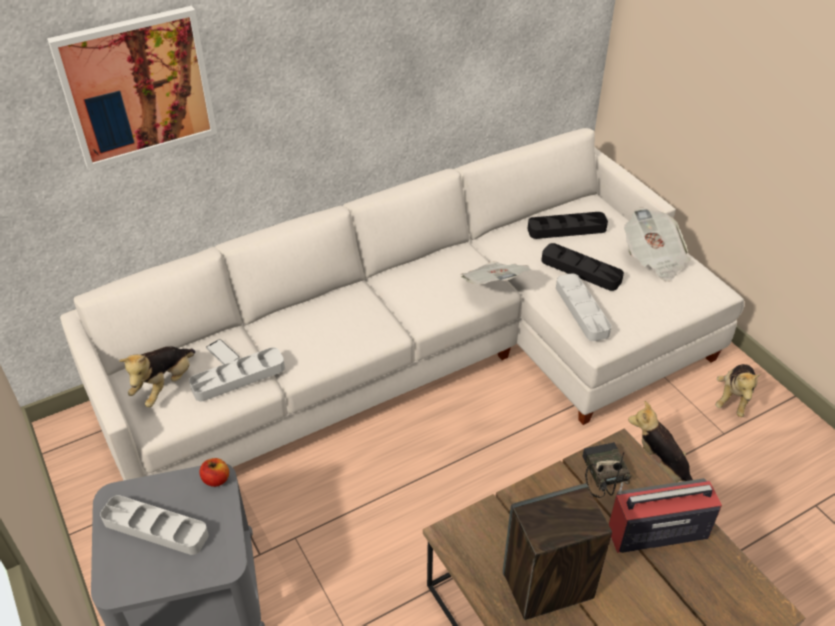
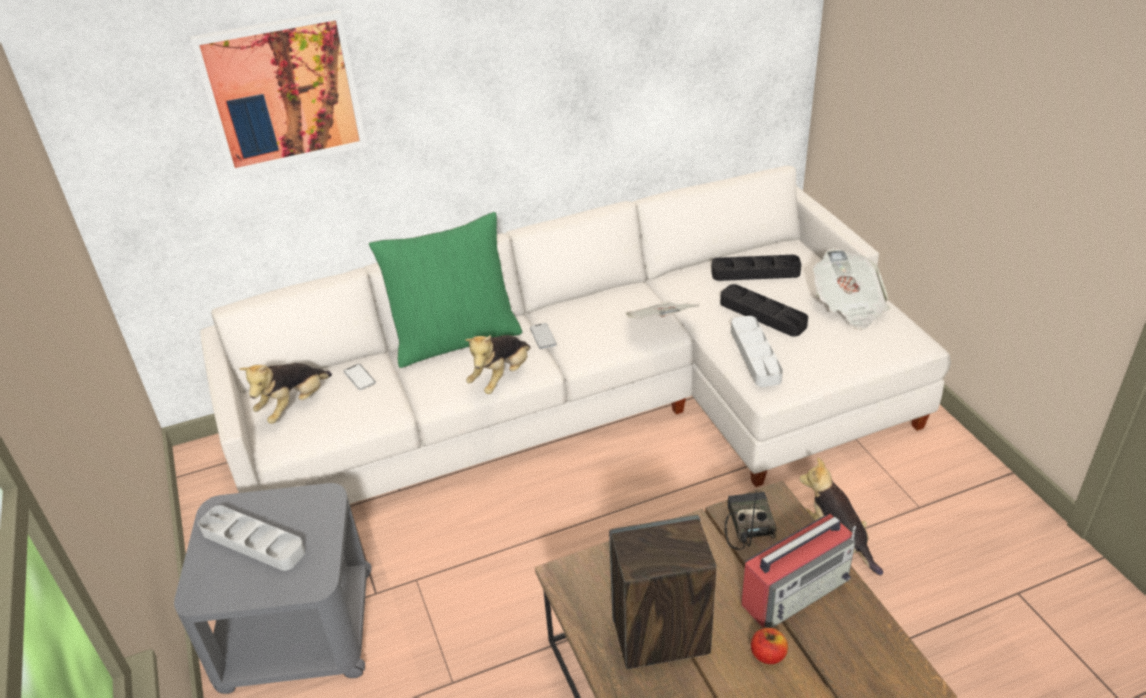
camera: 10 degrees right, 5 degrees down
grey tray [189,347,285,401] -> none
apple [199,458,229,487] -> apple moved to [751,628,788,664]
radio [609,478,722,553] -> radio turned 150 degrees clockwise [741,514,856,628]
plush toy [716,364,761,417] -> plush toy moved to [465,335,530,394]
none -> green pillow [369,212,522,368]
none -> phone [530,323,557,349]

